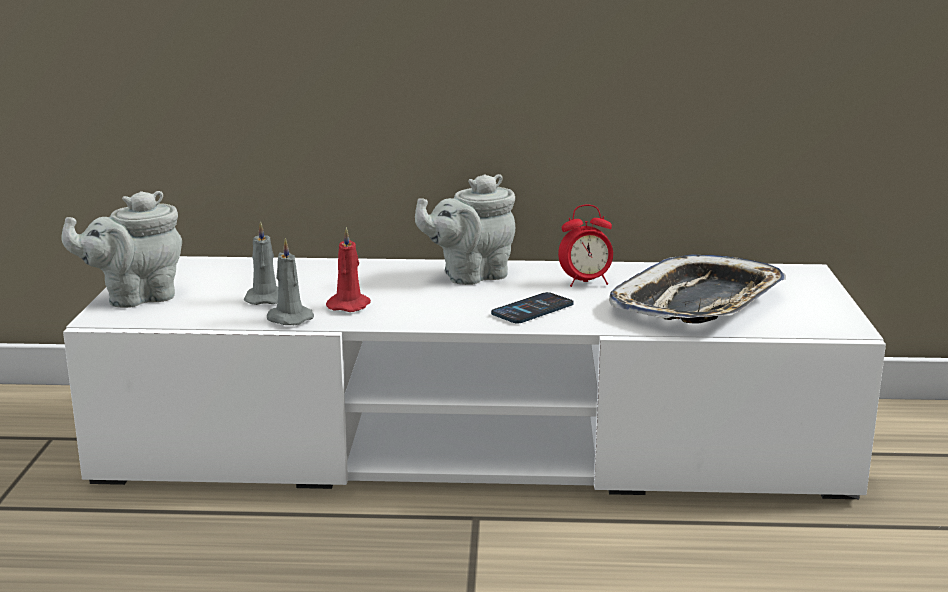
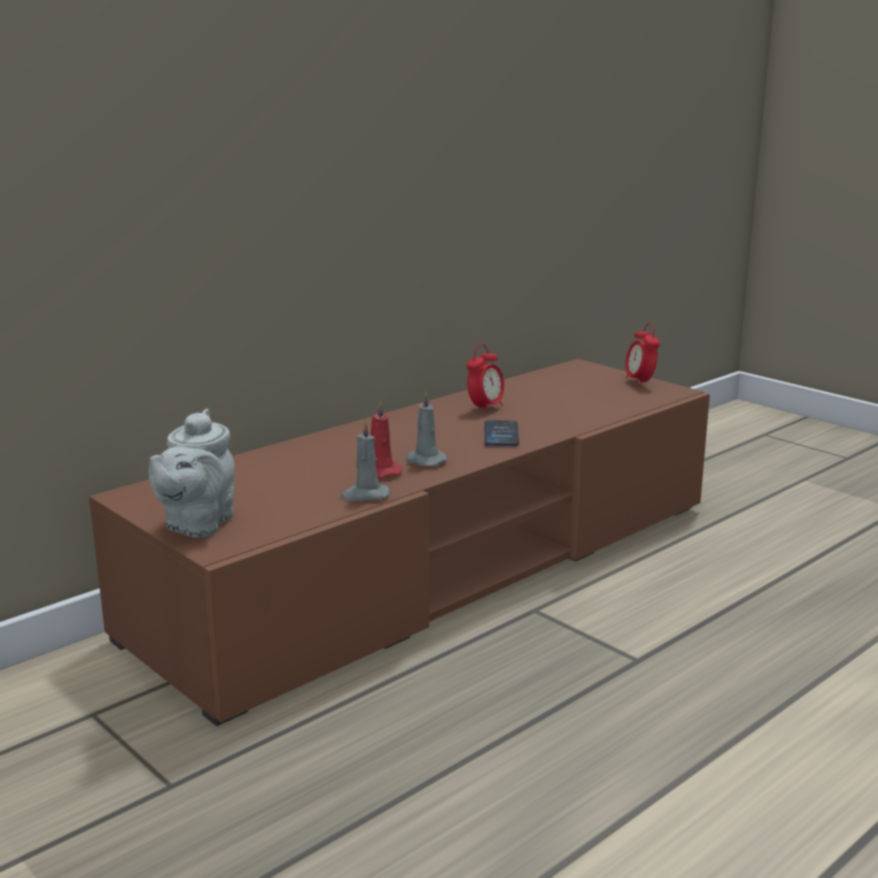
camera: 45 degrees left, 0 degrees up
white tv stand [63,256,886,499] -> brown tv stand [89,359,710,726]
grey candle [244,221,278,305] -> grey candle moved to [406,391,447,467]
grey teapot [415,174,515,285] -> none
tray [609,254,786,324] -> none
none -> alarm clock [625,323,660,387]

